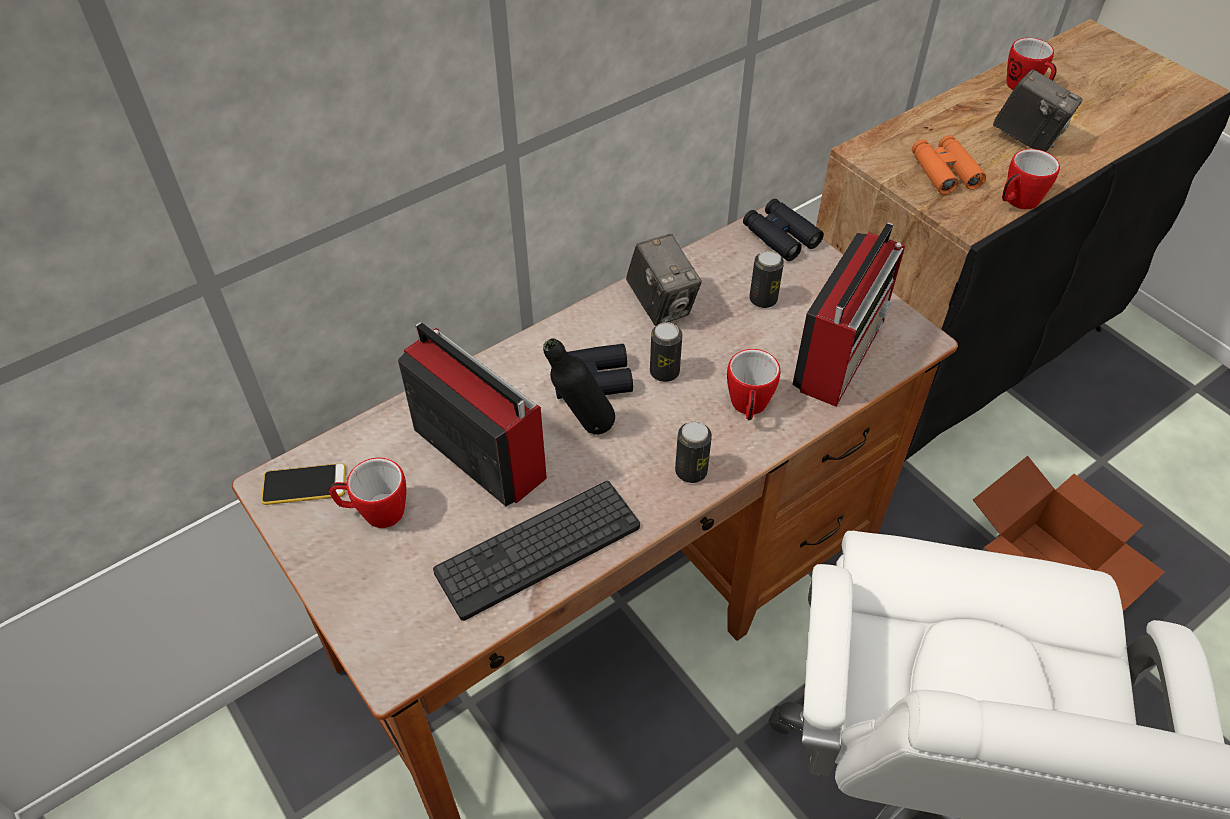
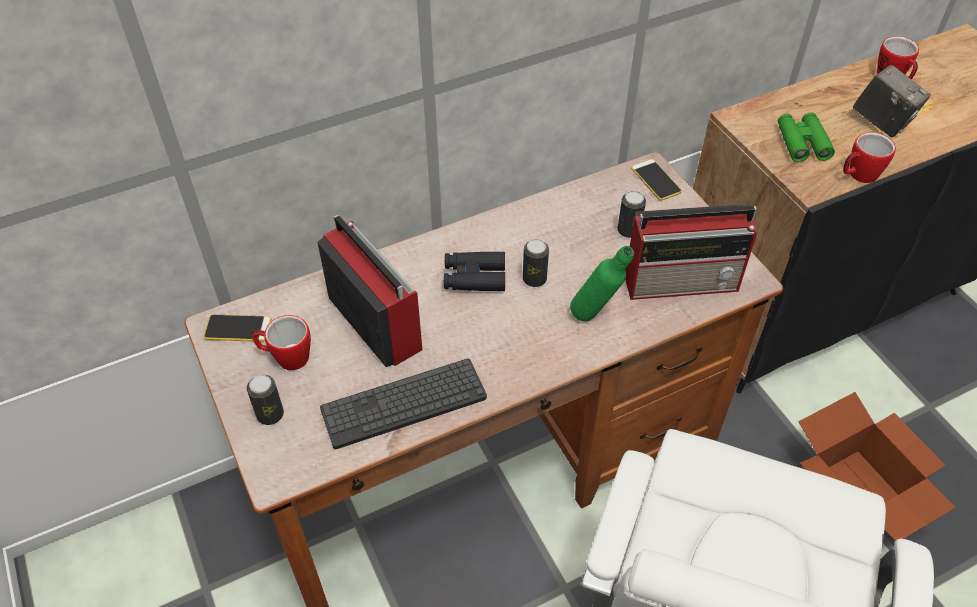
camera: 10 degrees right, 0 degrees up
black bottle [543,338,615,435] -> none
camera [626,234,702,326] -> none
can [675,421,712,483] -> can moved to [247,375,284,425]
mug [727,349,781,420] -> green bottle [570,246,634,322]
black binoculars [743,199,824,261] -> phone [631,159,682,201]
radio [792,223,905,407] -> radio turned 45 degrees clockwise [625,204,757,300]
orange binoculars [912,135,986,195] -> green binoculars [778,112,835,162]

